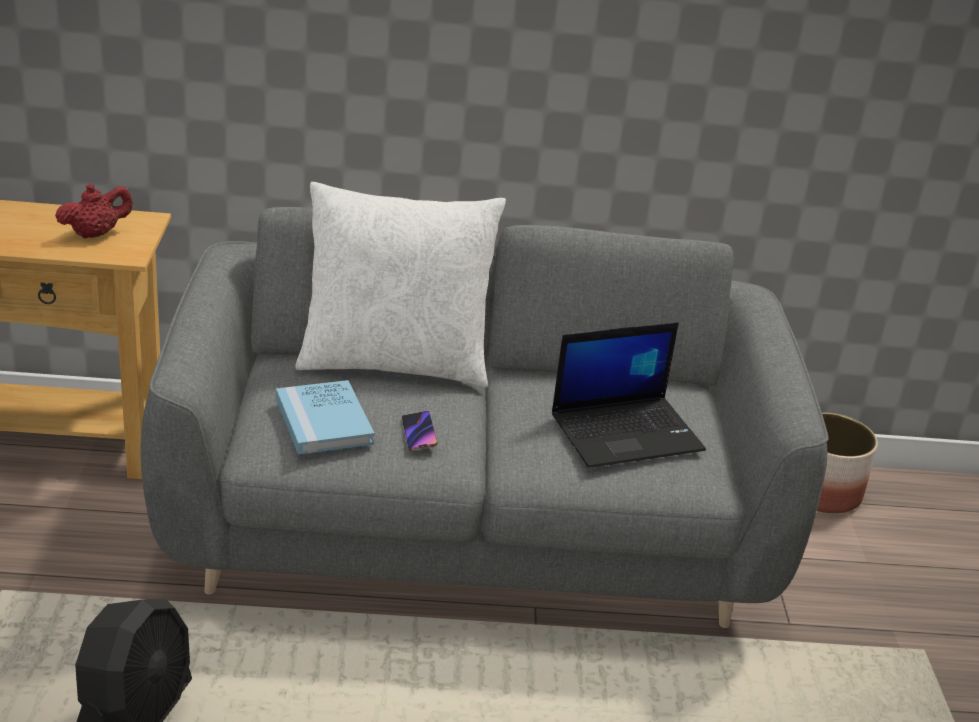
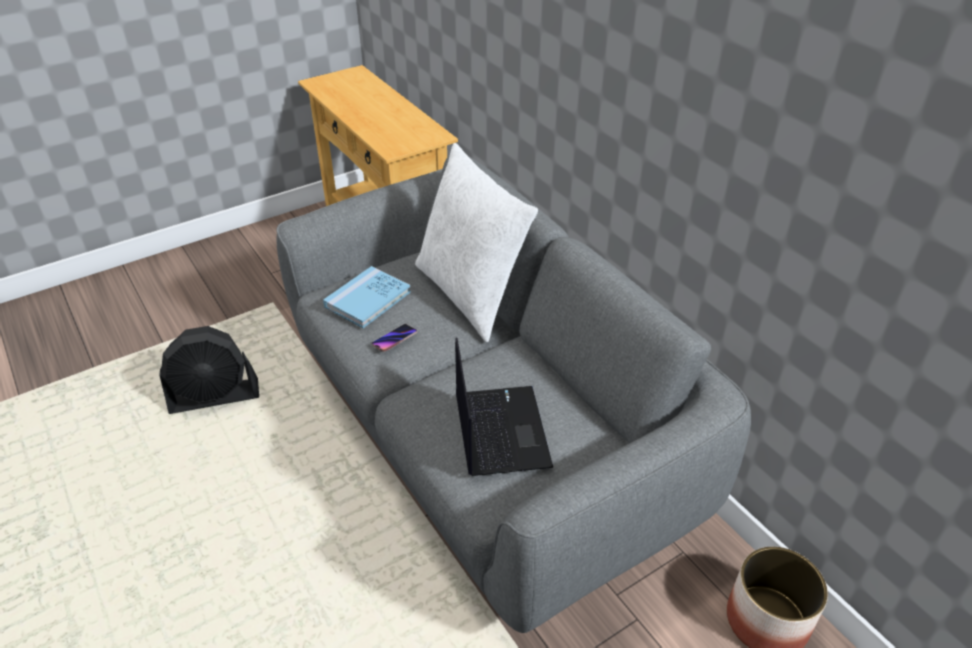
camera: 60 degrees right, 10 degrees up
red teapot [55,184,133,239] -> none
laptop [552,322,706,468] -> laptop turned 135 degrees counterclockwise [455,338,553,476]

